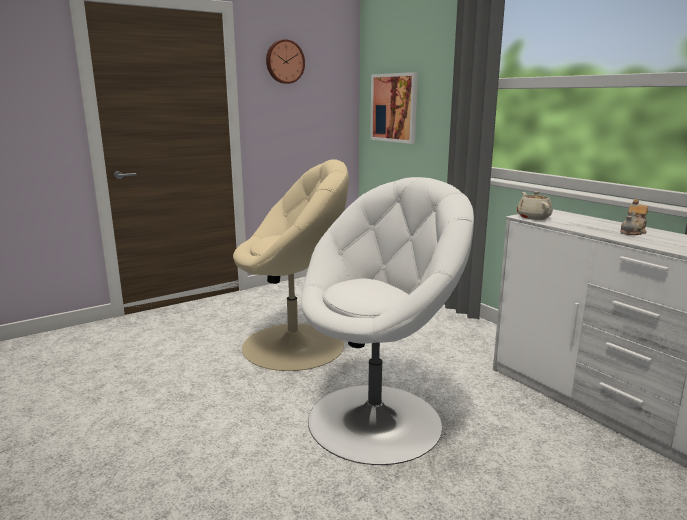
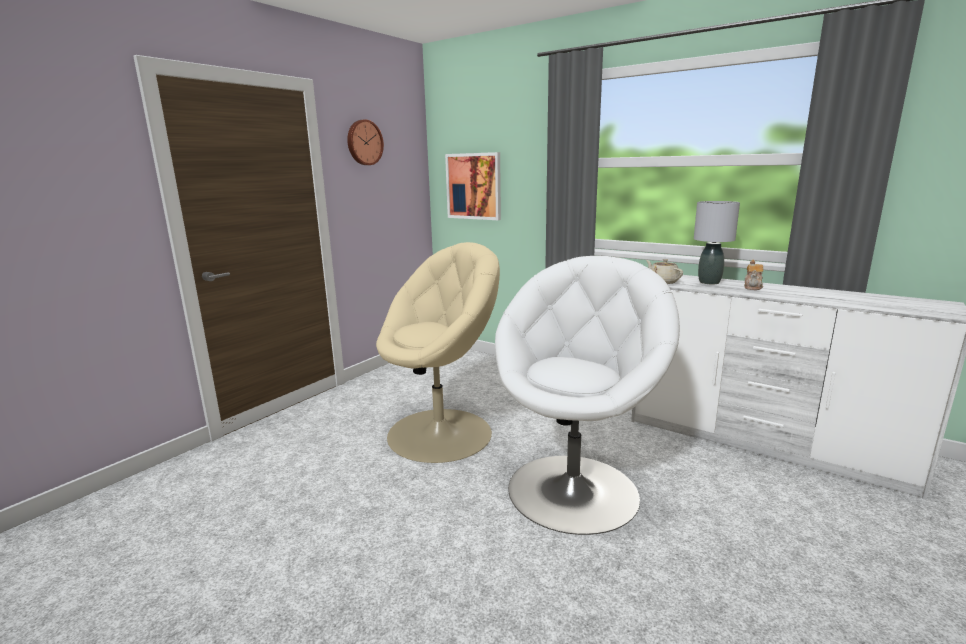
camera: 20 degrees left, 0 degrees up
none -> grey table lamp [694,201,740,284]

